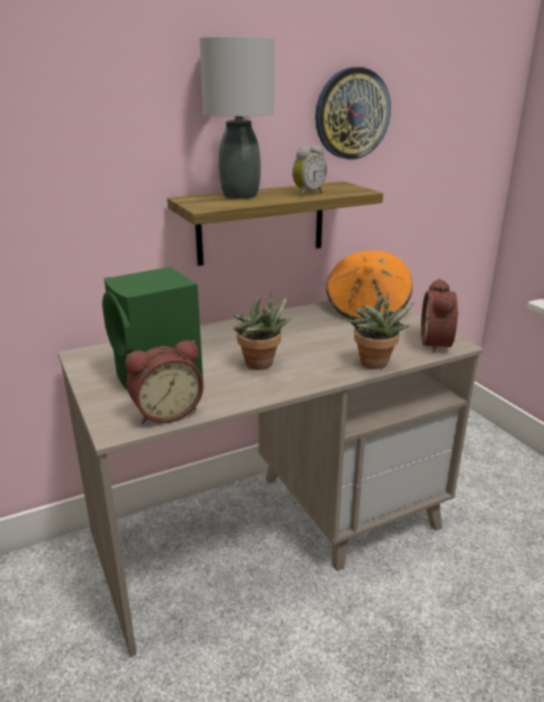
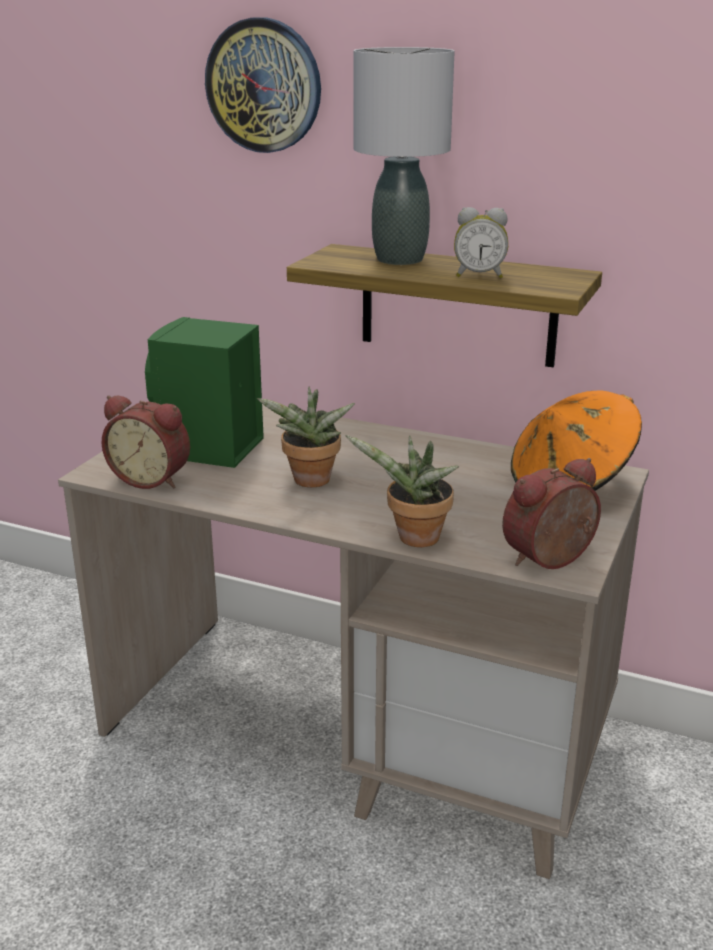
camera: 50 degrees right, 0 degrees up
wall clock [315,67,391,160] -> wall clock moved to [205,17,321,153]

